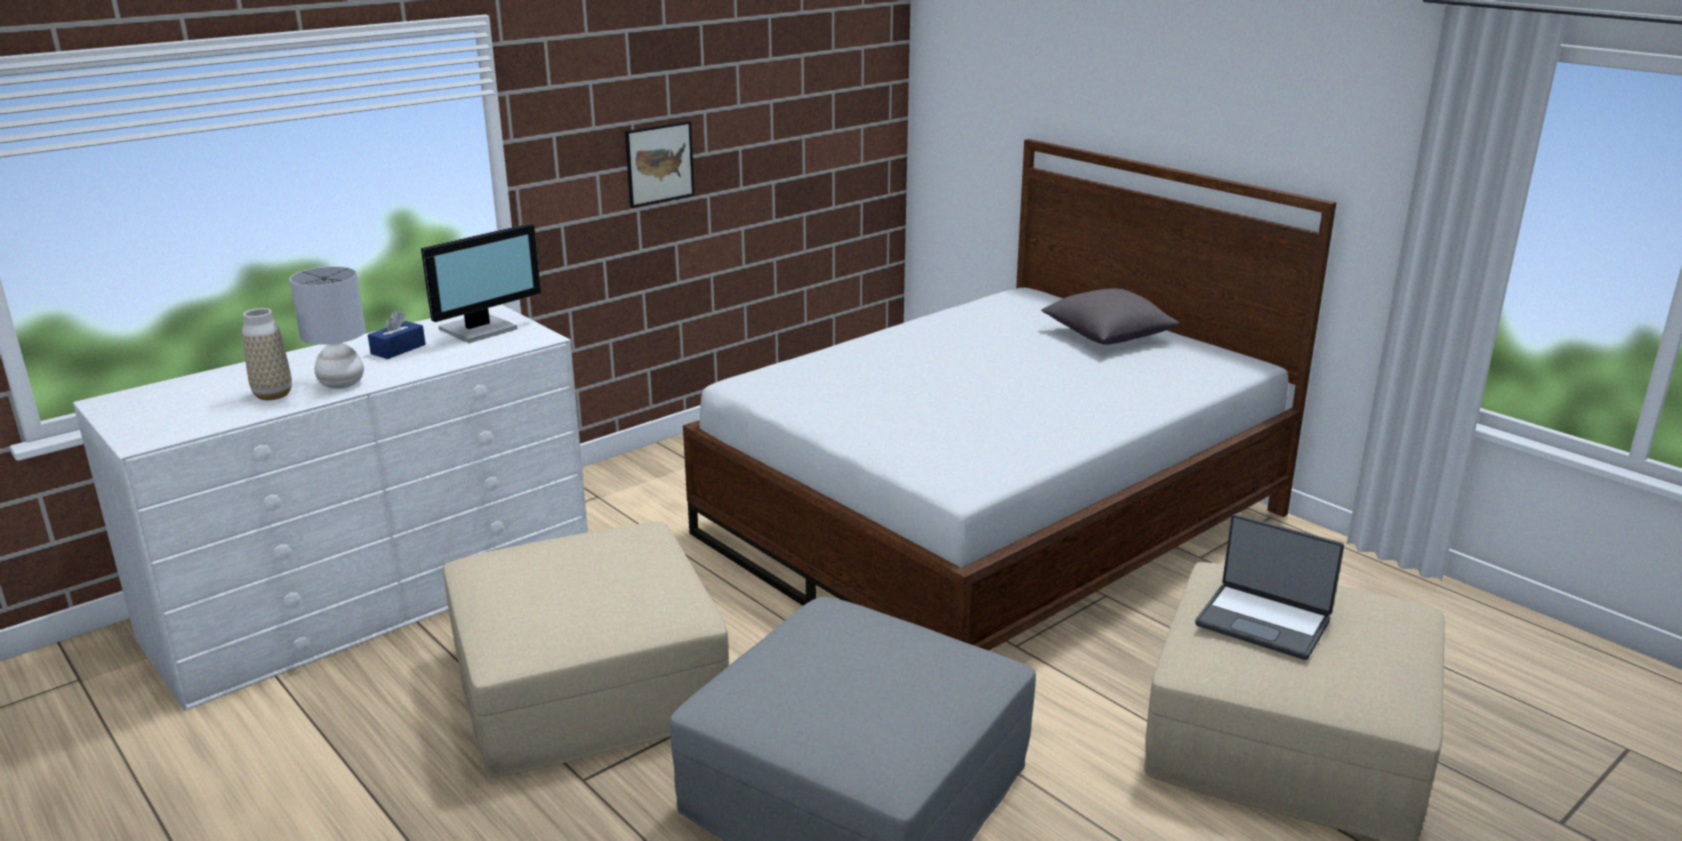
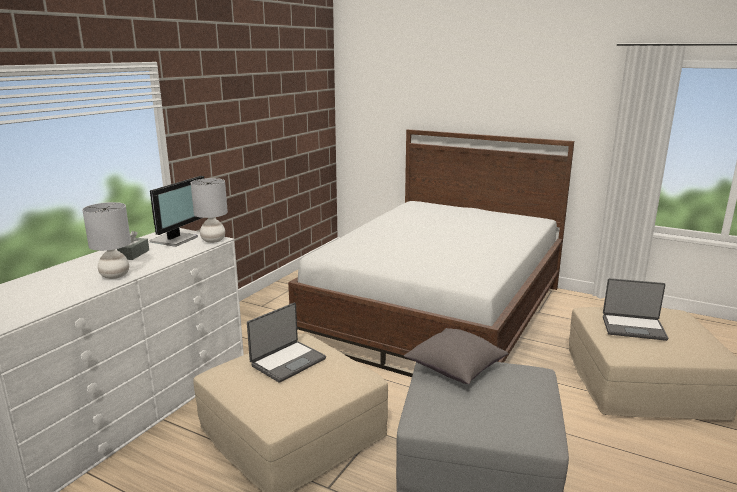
camera: 20 degrees left, 5 degrees down
vase [242,308,292,400] -> none
blue tissue box [368,311,426,359] -> grey tissue box [117,231,149,260]
picture [625,121,695,208] -> none
grey pillow [1041,289,1180,345] -> grey pillow moved to [404,328,509,385]
none -> grey table lamp [191,178,228,243]
none -> laptop [247,303,326,383]

